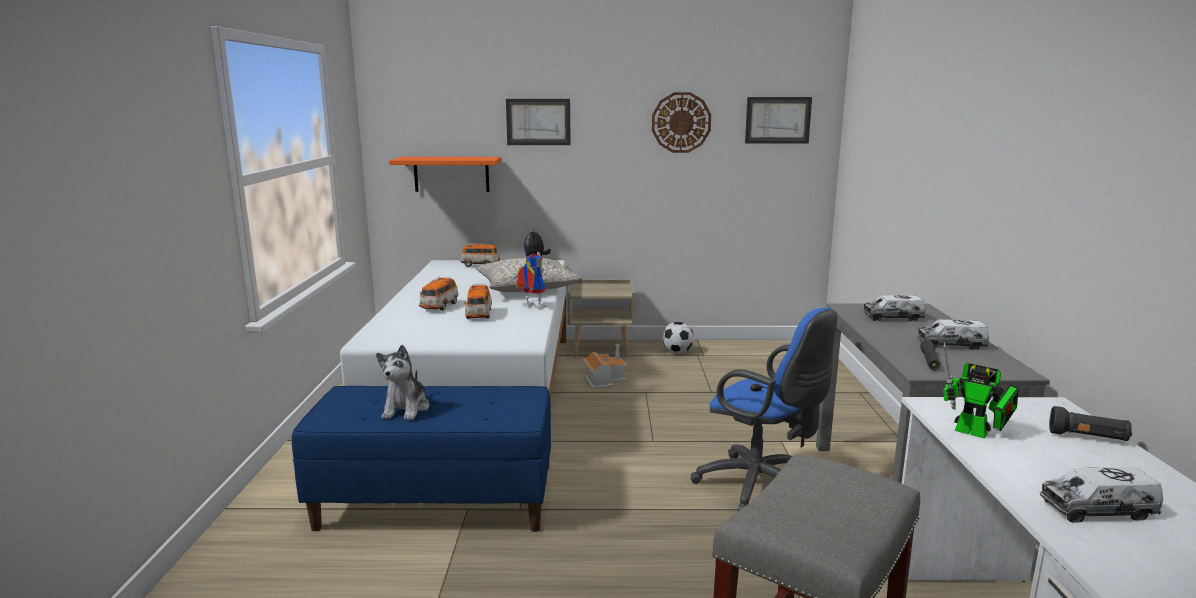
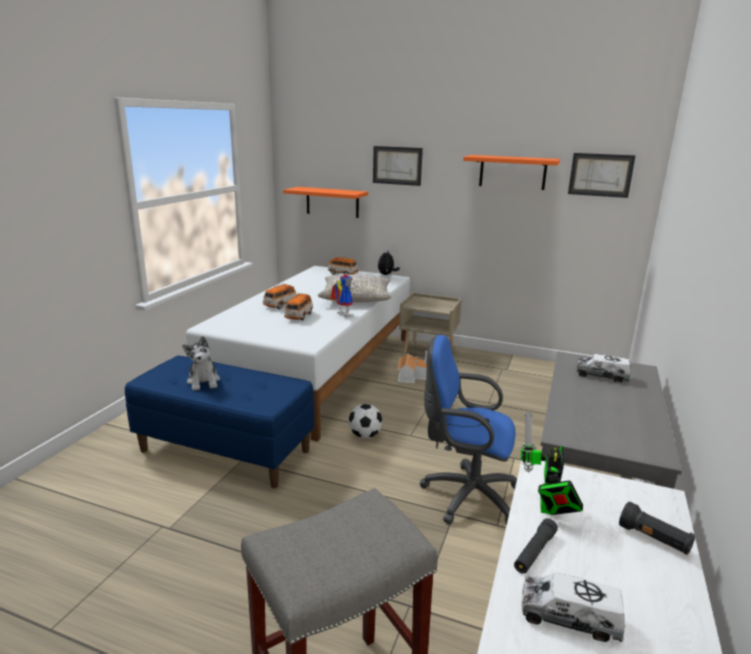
camera: 20 degrees right, 5 degrees up
plush toy [376,344,429,420] -> plush toy turned 45 degrees counterclockwise [182,336,220,391]
wall clock [652,92,711,153] -> orange shelf [463,155,560,190]
football [662,322,694,353] -> football moved to [349,404,383,438]
blue office chair [691,308,837,511] -> blue office chair turned 135 degrees clockwise [420,335,517,525]
toy truck [917,319,989,350] -> none
black flashlight [920,340,940,370] -> black flashlight moved to [514,518,558,574]
toy robot [943,342,1019,439] -> toy robot turned 45 degrees clockwise [520,410,583,515]

